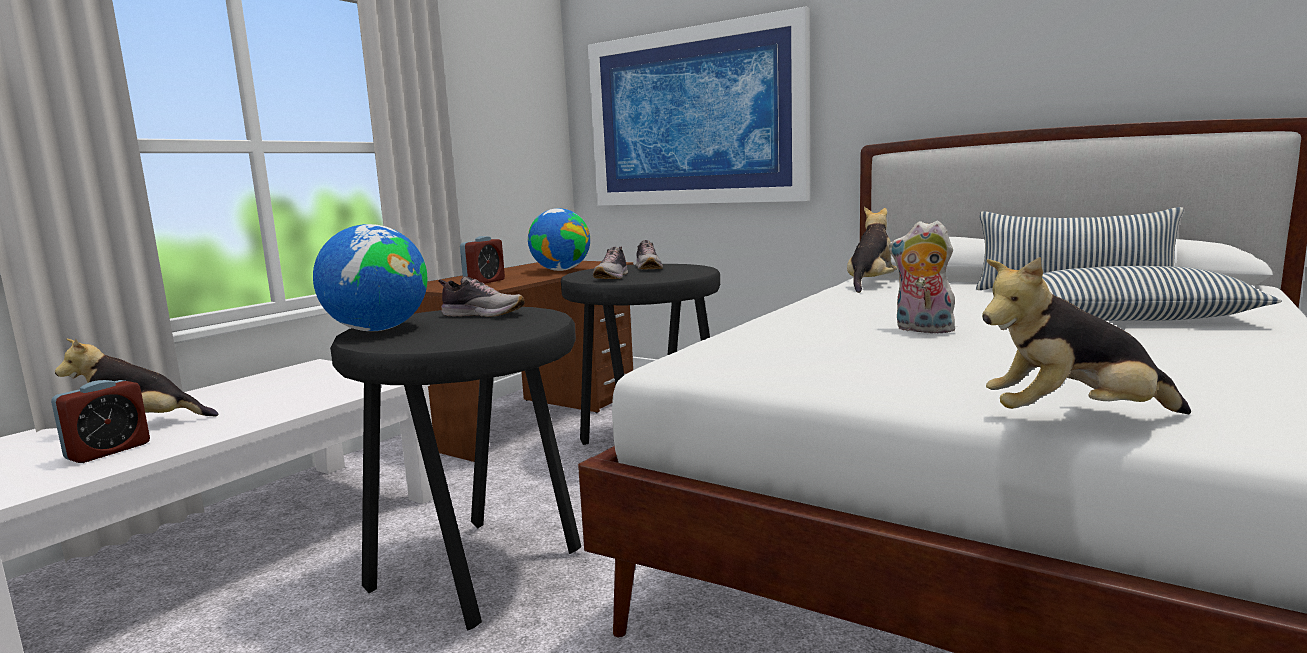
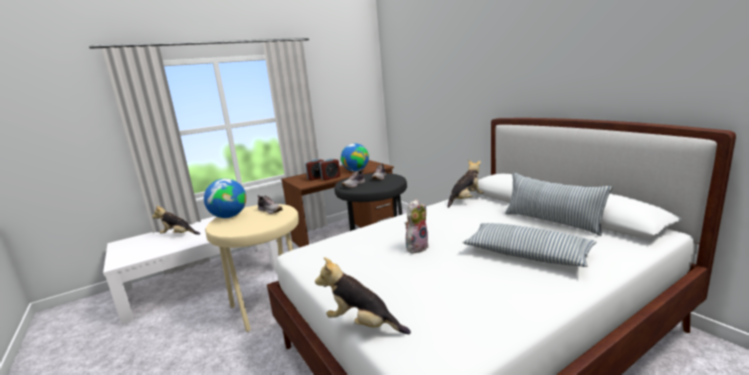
camera: 25 degrees right, 5 degrees up
alarm clock [51,380,150,463] -> alarm clock moved to [319,159,340,180]
black stool [330,307,581,631] -> beige stool [205,204,299,332]
picture [588,6,810,206] -> none
plush toy [889,221,958,333] -> plush toy turned 75 degrees clockwise [405,199,429,253]

